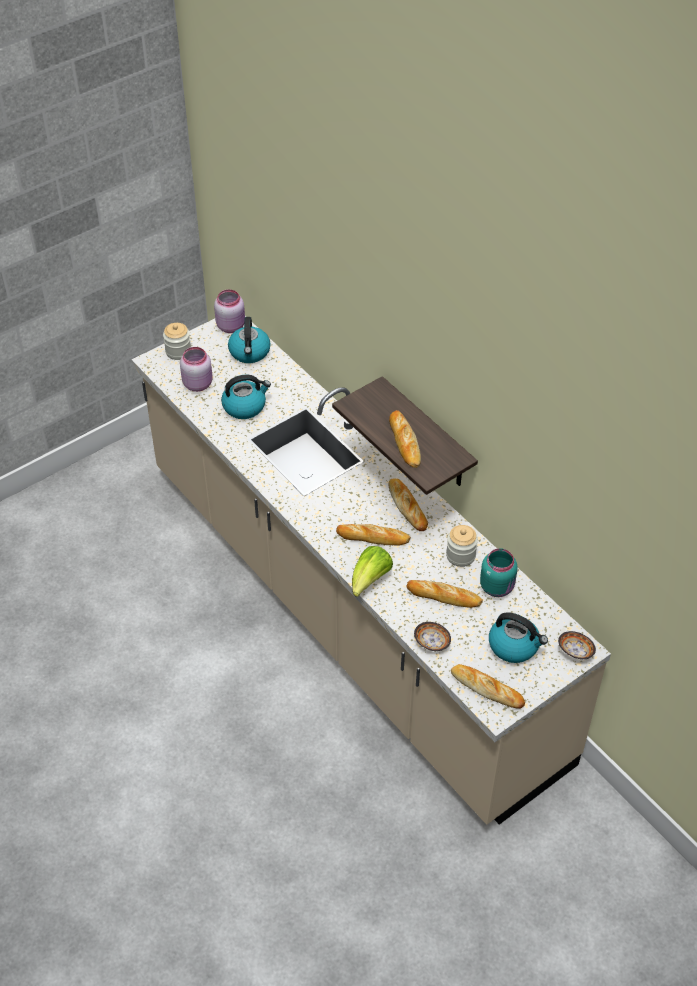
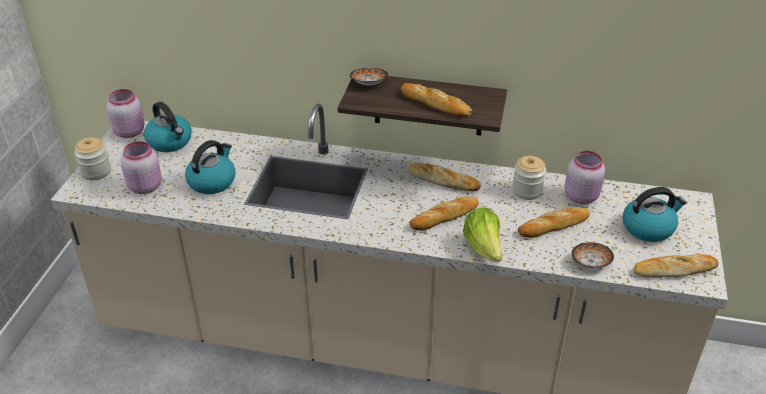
camera: 40 degrees left, 10 degrees down
turquoise jar [480,548,518,597] -> pink jar [565,151,605,204]
bowl [558,631,596,659] -> bowl moved to [350,68,388,85]

